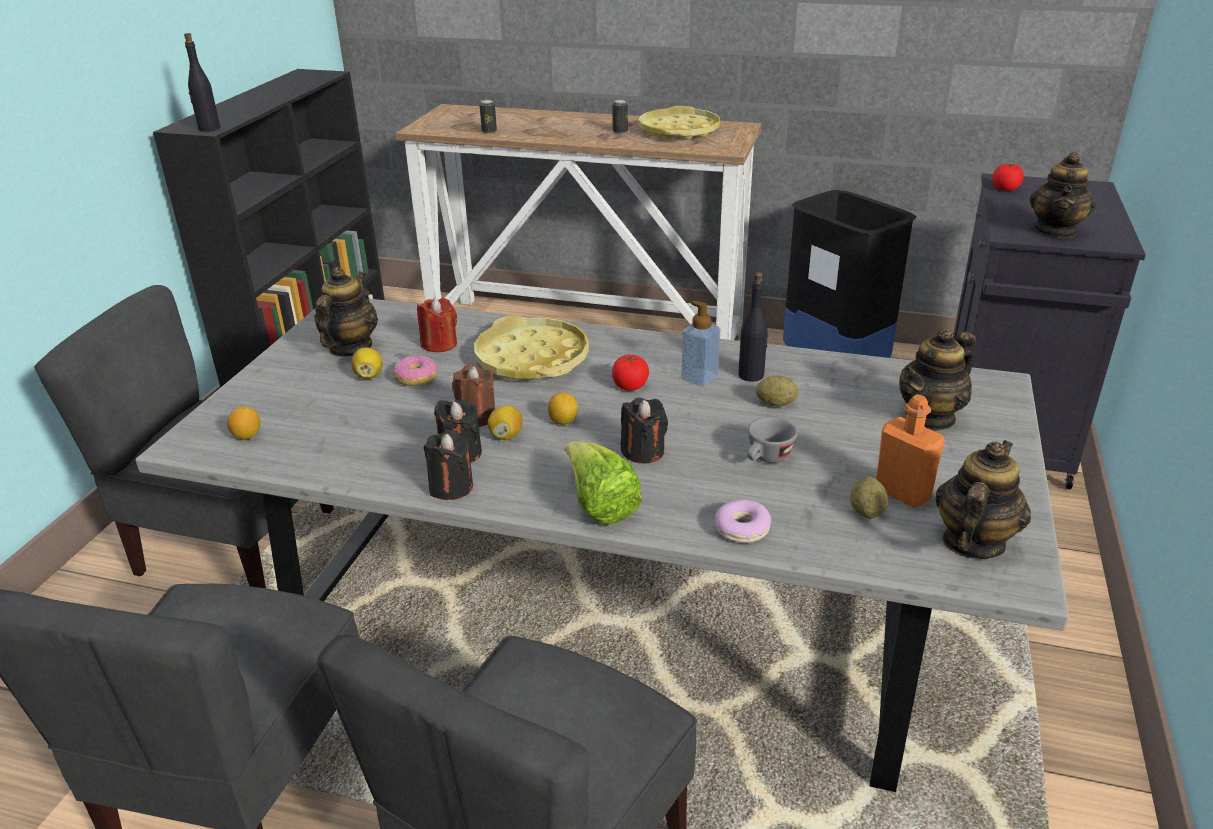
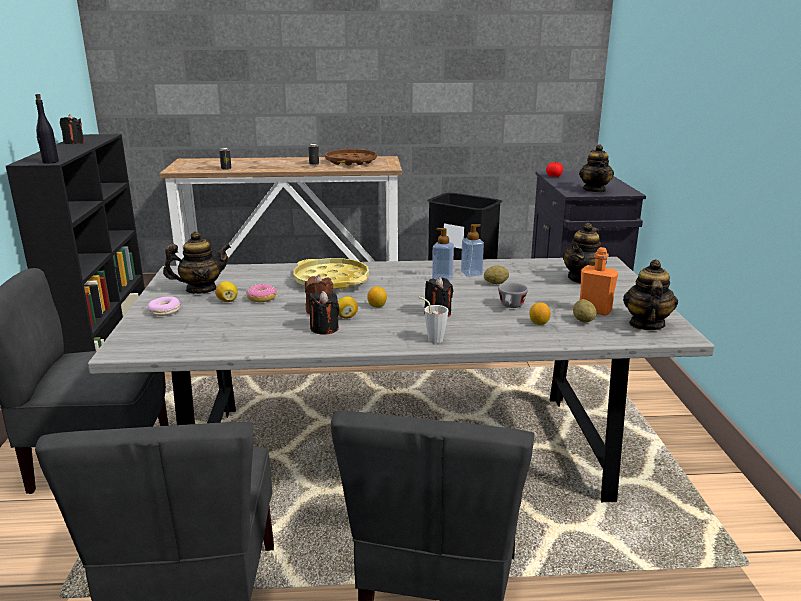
camera: 20 degrees left, 10 degrees down
lemon [227,407,260,440] -> lemon moved to [529,303,551,325]
teapot [314,267,378,357] -> teapot turned 75 degrees clockwise [163,231,231,294]
red candle [417,298,457,352] -> none
black candle [424,429,473,500] -> black candle moved to [60,114,84,144]
lettuce [565,441,642,525] -> grey cup [418,297,449,344]
tomato [612,355,649,391] -> none
yellow tray [639,106,720,140] -> brown tray [325,149,377,166]
donut [715,500,771,543] -> donut moved to [148,296,180,316]
black bottle [738,272,768,382] -> soap dispenser [461,224,484,277]

